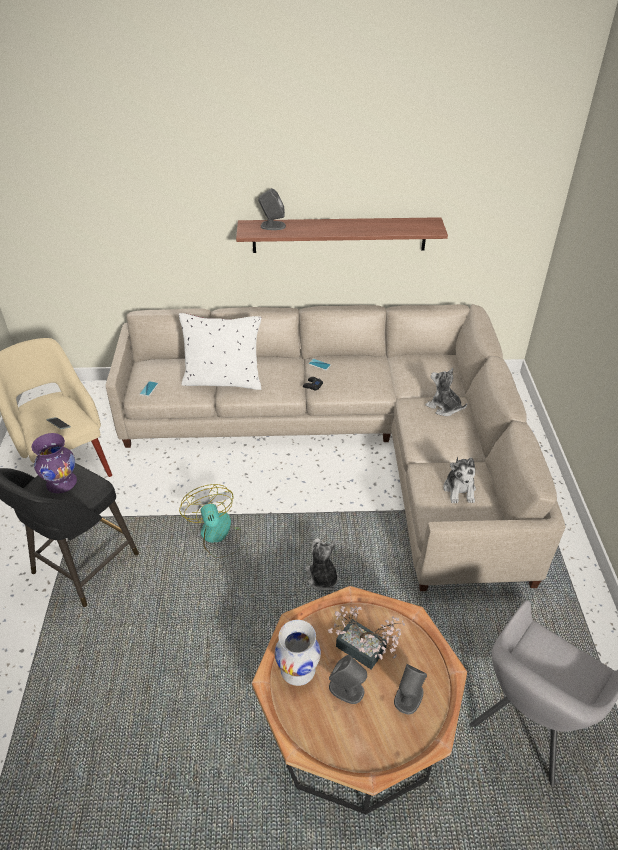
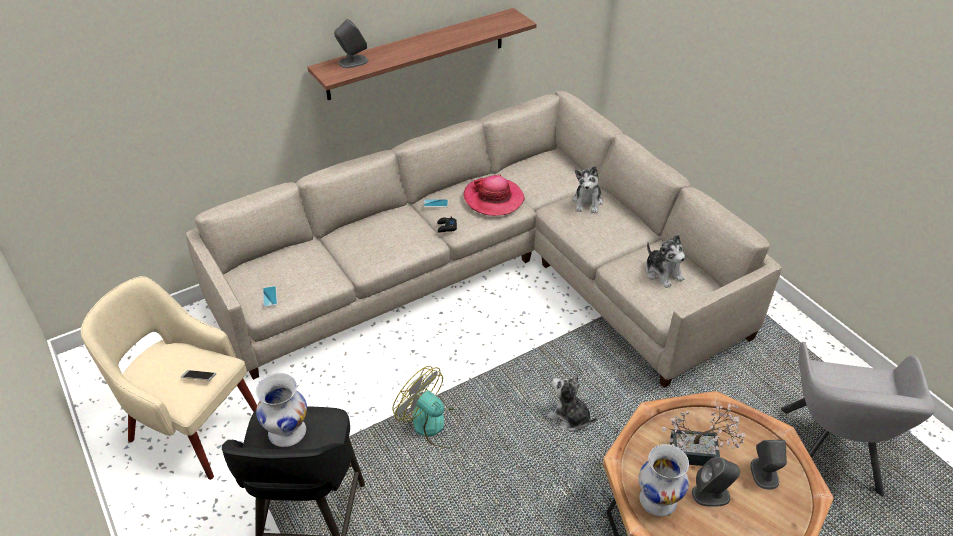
camera: 30 degrees left, 0 degrees up
purple vase [32,433,77,493] -> white vase [256,373,307,447]
white pillow [179,313,262,390] -> none
plush toy [426,368,467,416] -> plush toy turned 90 degrees counterclockwise [572,166,603,214]
none -> hat [464,174,525,216]

